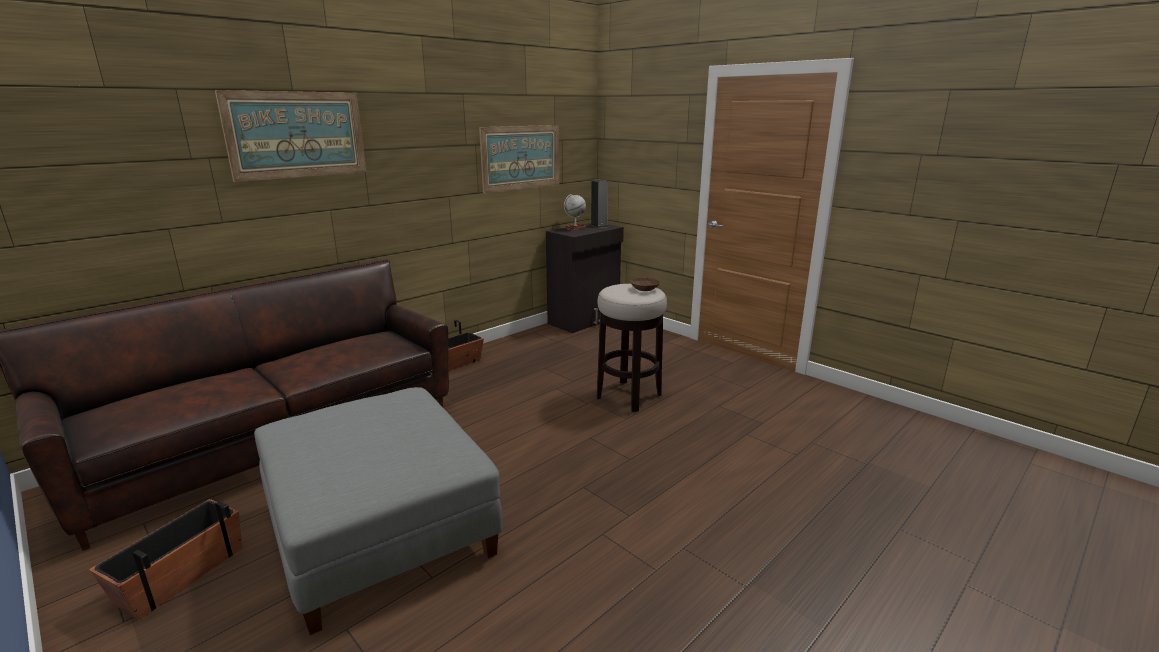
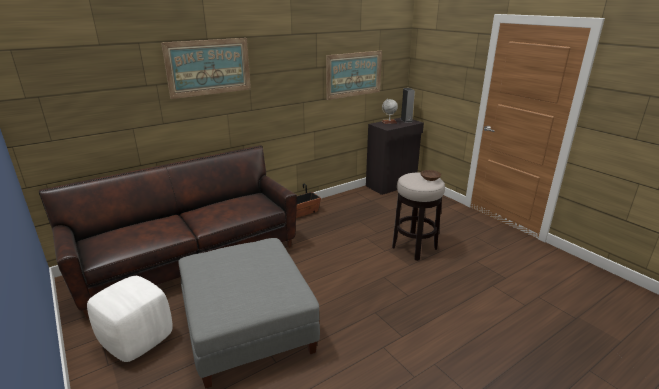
camera: 10 degrees right, 5 degrees up
planter [89,499,242,620] -> white ottoman [87,276,173,362]

